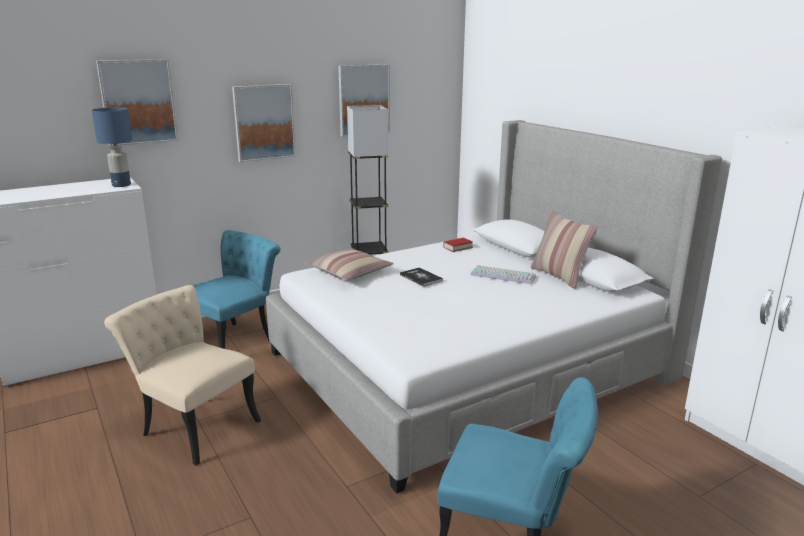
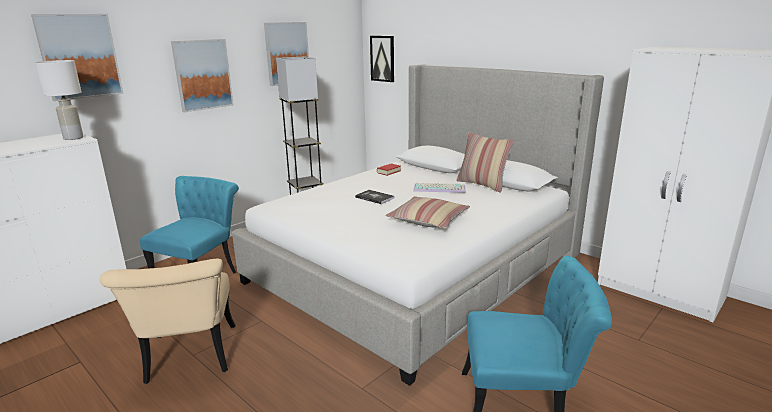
camera: 15 degrees left, 0 degrees up
blue table lamp [92,107,132,187] -> white table lamp [35,60,84,140]
beige chair [104,285,261,465] -> beige chair turned 120 degrees counterclockwise [100,259,236,384]
pillow [305,248,394,281] -> pillow moved to [386,196,470,229]
none -> picture [370,36,394,82]

